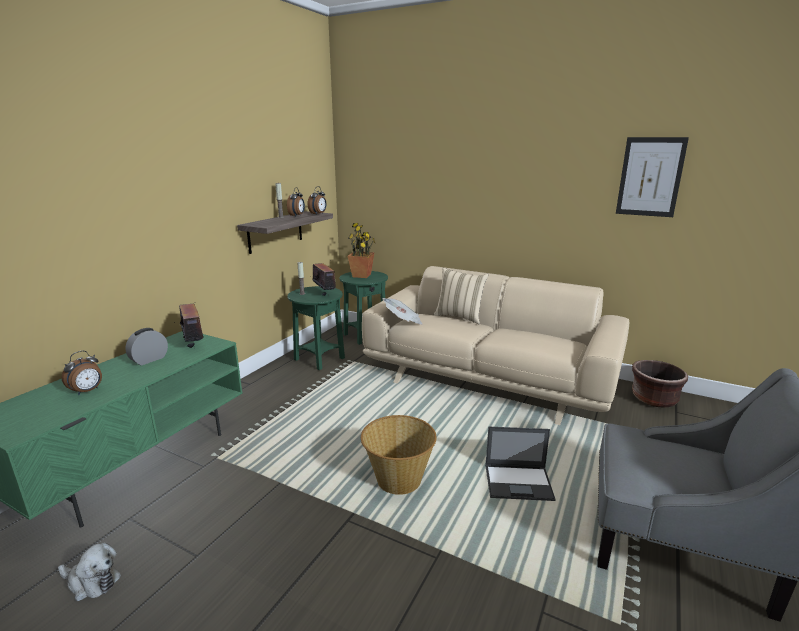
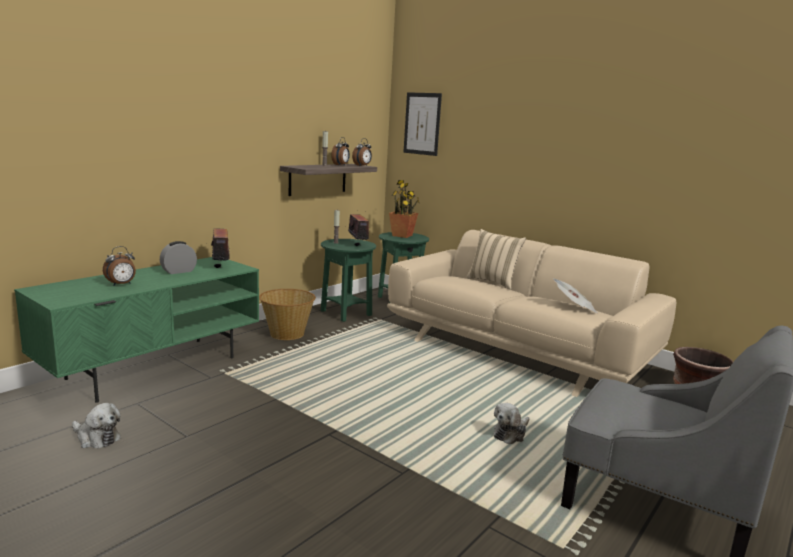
camera: 10 degrees right, 5 degrees down
basket [361,415,437,495] -> basket moved to [259,289,316,340]
newspaper [383,298,423,325] -> newspaper moved to [553,278,598,313]
laptop [485,427,556,501] -> plush toy [493,403,530,444]
picture [616,137,689,217] -> picture moved to [403,92,442,156]

